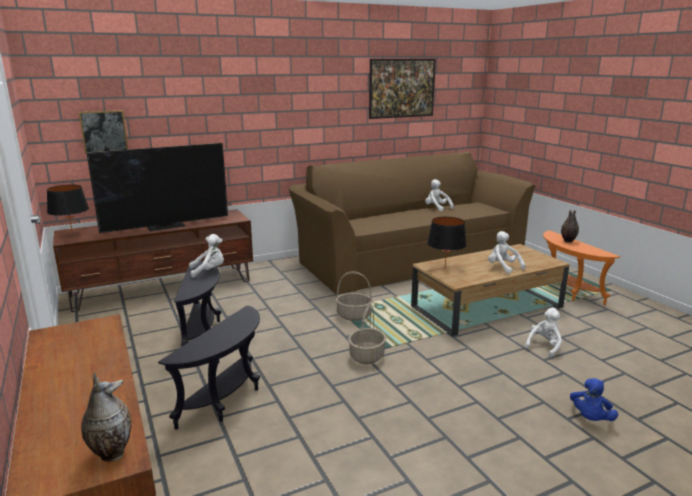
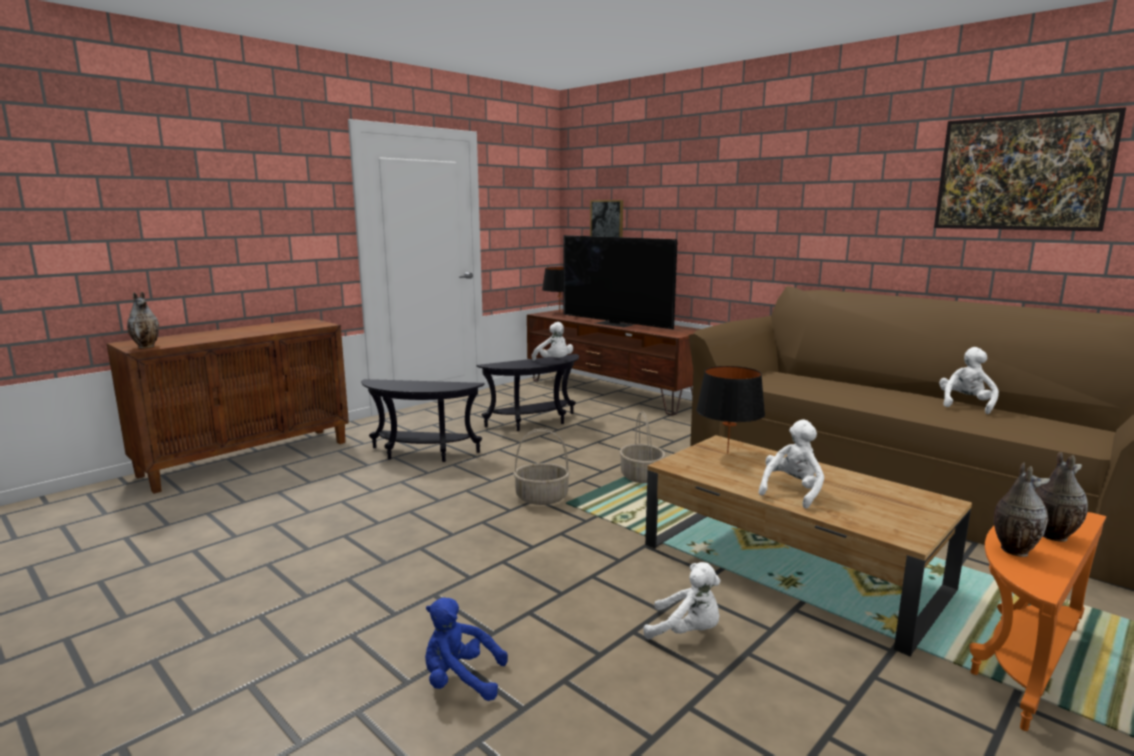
camera: 70 degrees right, 5 degrees down
none -> vase [994,462,1050,557]

